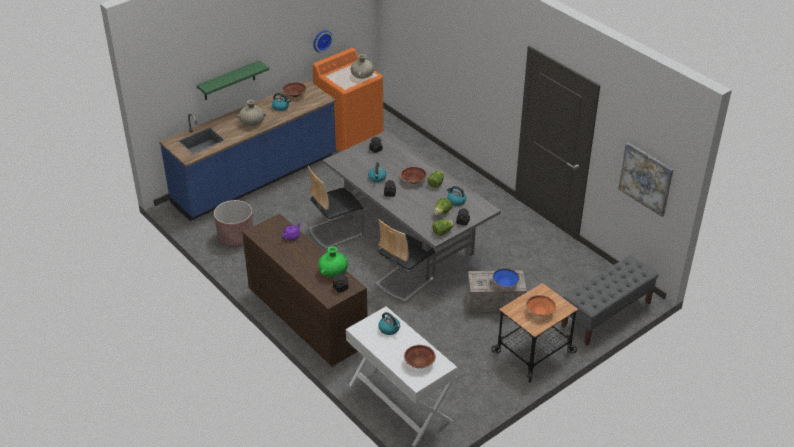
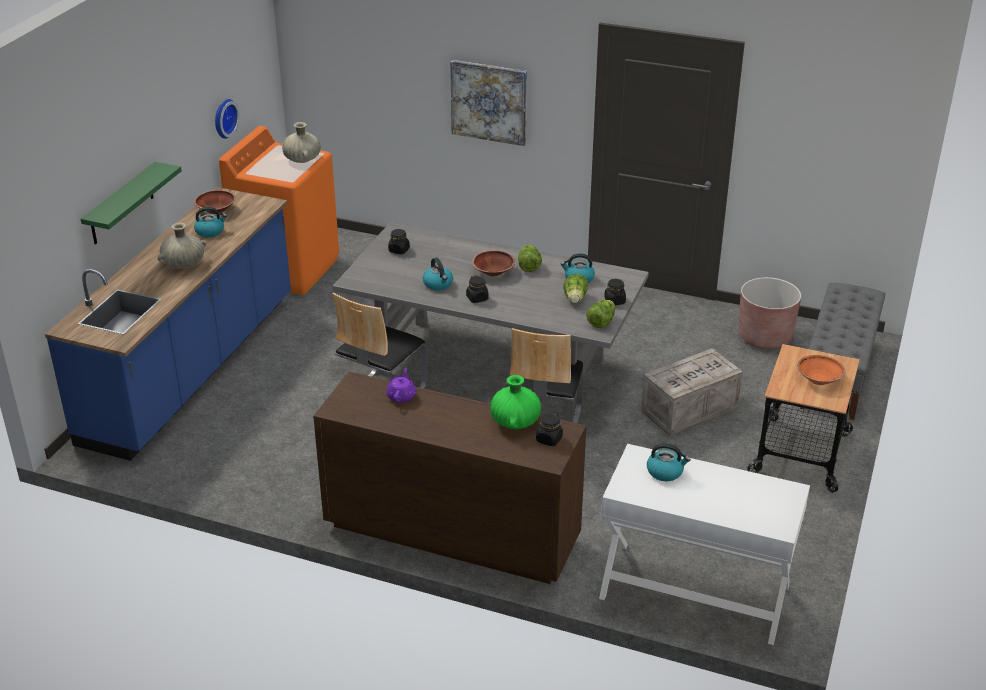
camera: 30 degrees left, 5 degrees down
brown planter [214,200,253,247] -> brown planter moved to [738,277,801,349]
brown bowl [404,345,436,368] -> none
blue bowl [492,268,520,288] -> none
picture [618,143,674,217] -> picture moved to [450,60,527,146]

